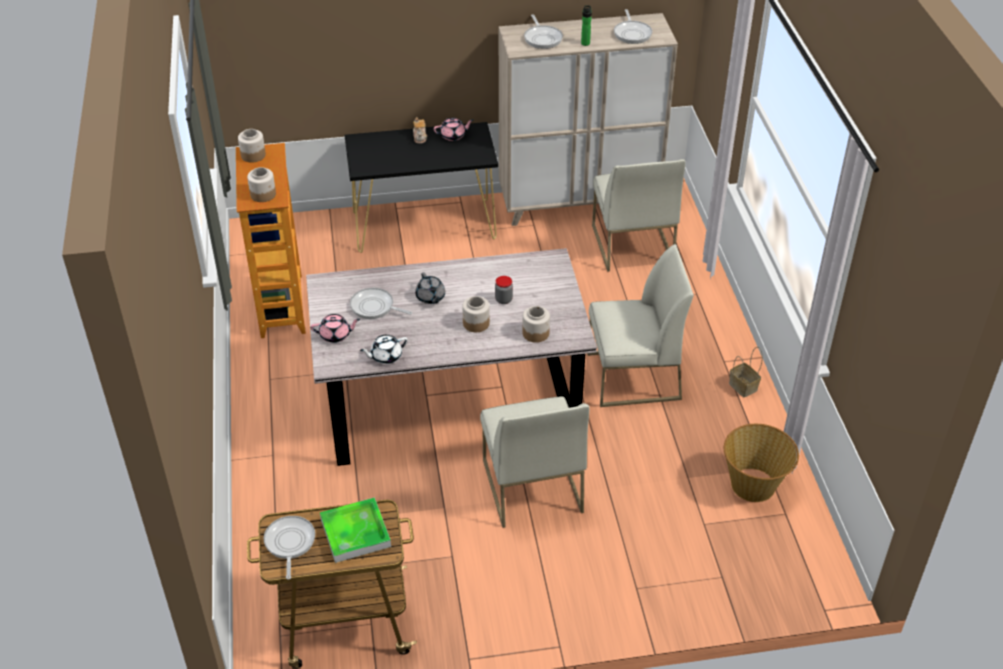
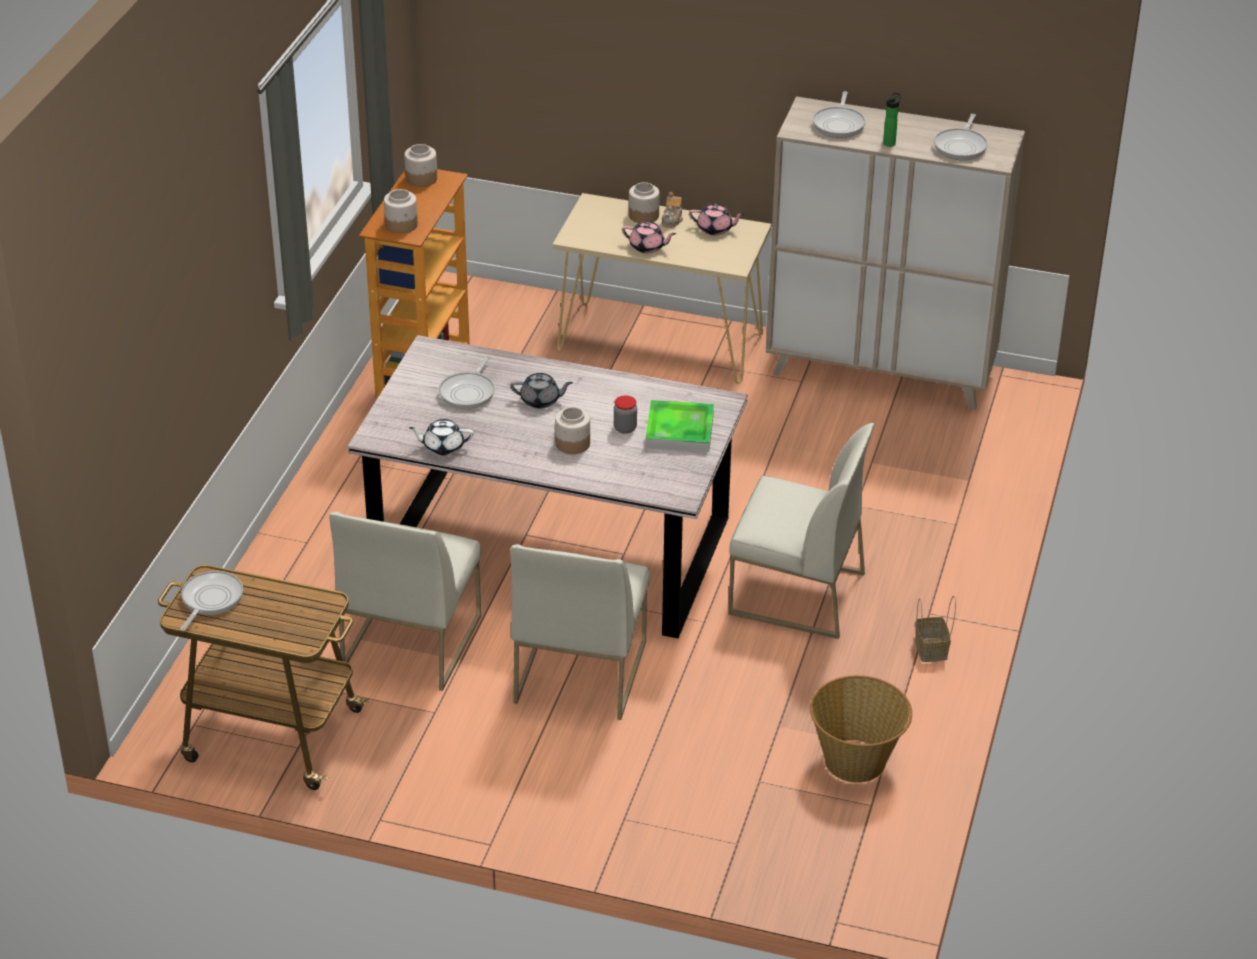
camera: 25 degrees right, 5 degrees down
pink teapot [311,314,360,343] -> pink teapot moved to [622,222,676,253]
tray [320,497,391,563] -> tray moved to [645,400,714,452]
black console table [345,122,498,253] -> beige console table [552,193,771,384]
frying pan [350,288,412,319] -> frying pan turned 120 degrees counterclockwise [439,355,495,409]
grey teapot [415,272,445,304] -> grey teapot turned 90 degrees counterclockwise [510,373,573,409]
jar [522,306,550,343] -> jar moved to [629,182,660,223]
white chair [592,159,686,271] -> white chair moved to [329,512,481,691]

